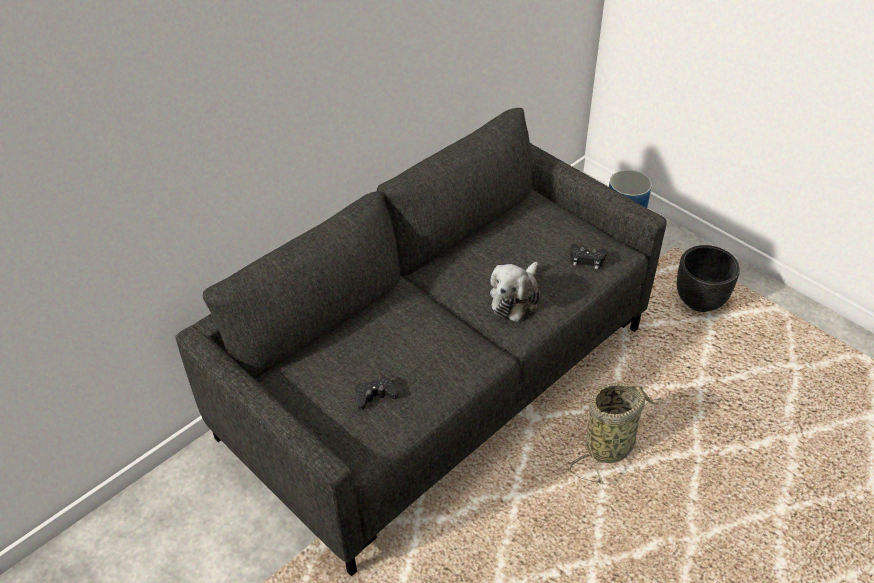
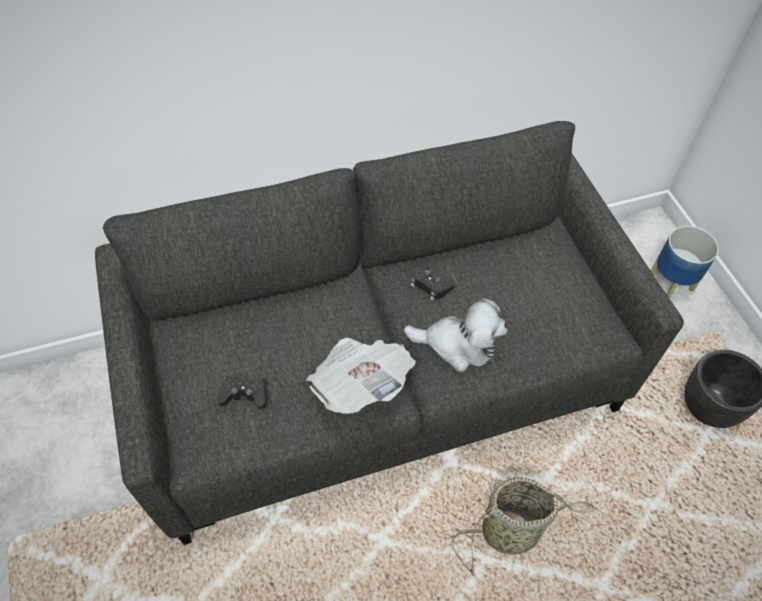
camera: 25 degrees right, 10 degrees up
plush toy [490,262,541,322] -> plush toy turned 135 degrees counterclockwise [404,298,507,372]
black game controller [570,244,608,269] -> black game controller moved to [411,262,455,301]
none -> newspaper [306,337,415,414]

